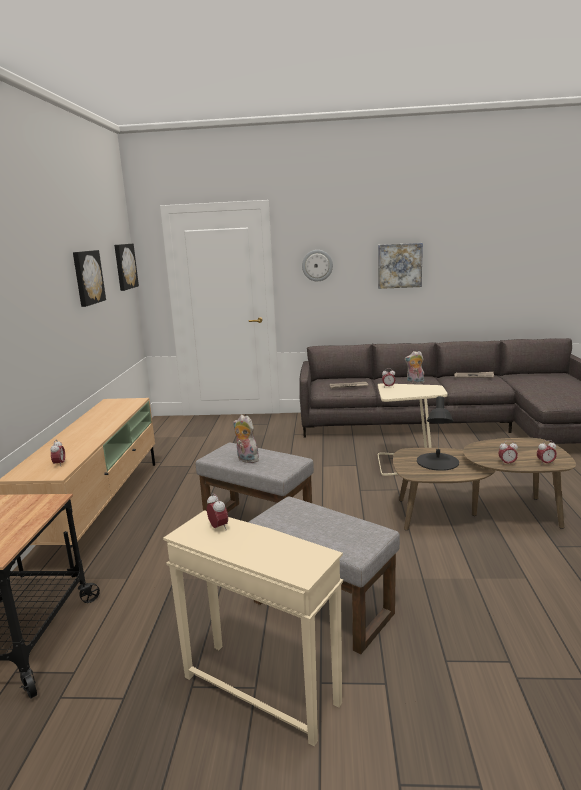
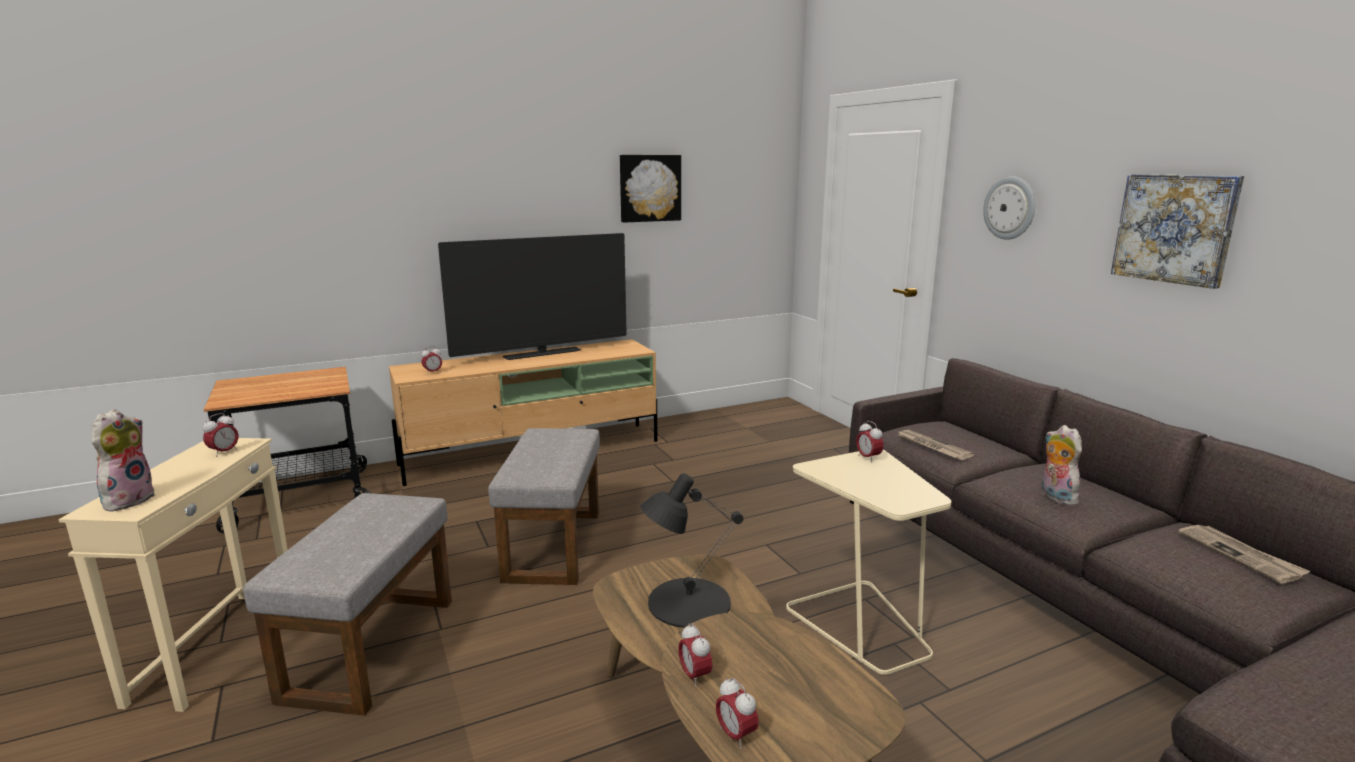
camera: 60 degrees right, 0 degrees up
picture [114,244,139,291] -> none
plush toy [233,415,259,463] -> plush toy moved to [91,409,156,512]
none -> television [438,233,627,360]

